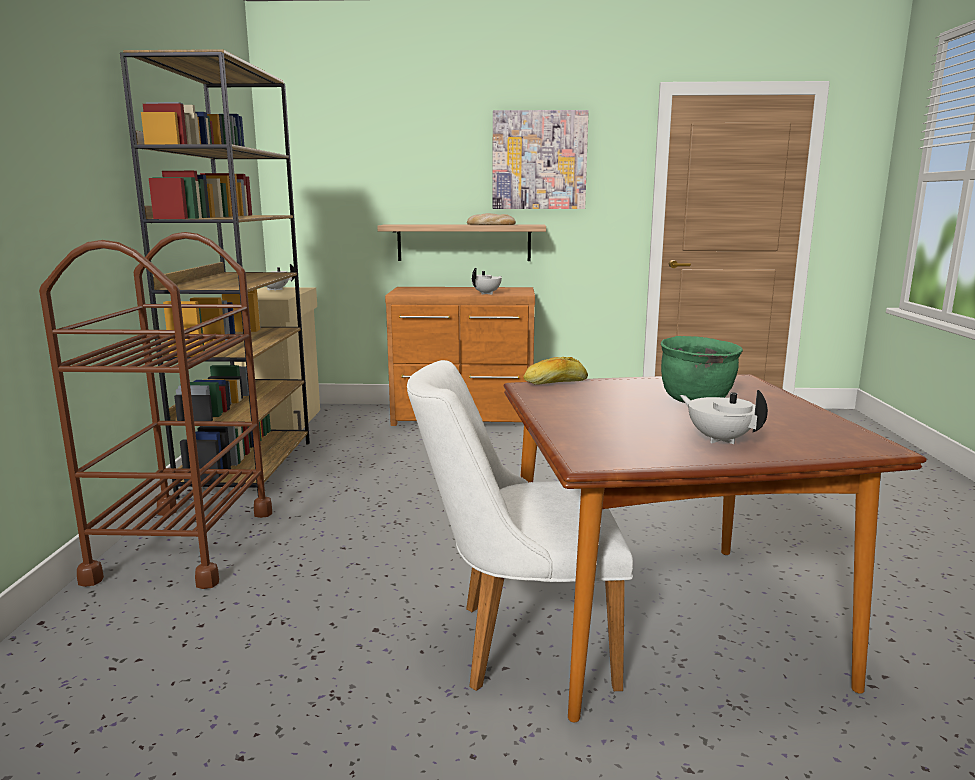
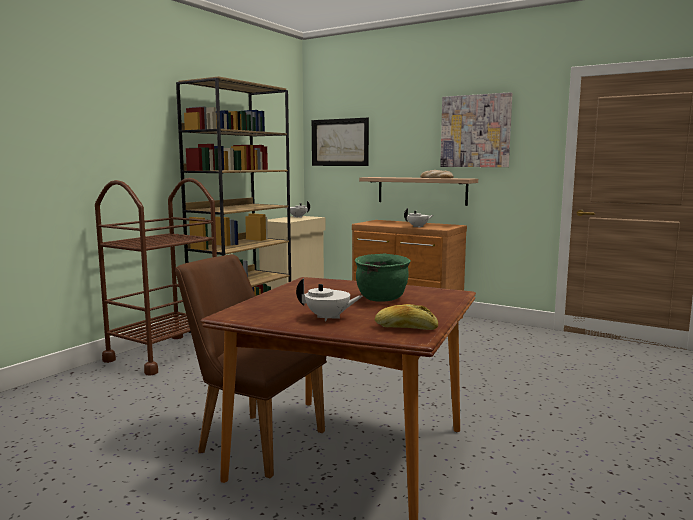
camera: 30 degrees right, 5 degrees down
white chair [407,360,633,691] -> brown chair [175,254,327,478]
bread [523,357,588,385] -> bread moved to [375,304,438,330]
white teapot [680,390,768,444] -> white teapot turned 105 degrees clockwise [296,278,363,321]
none -> picture [312,118,369,166]

